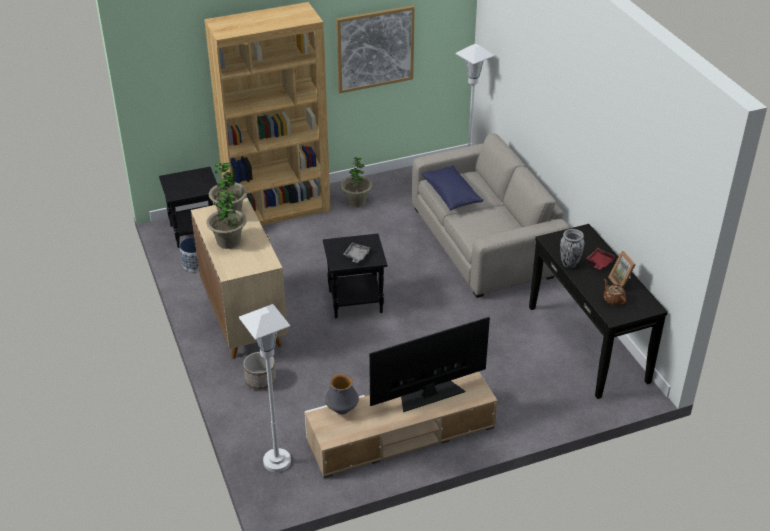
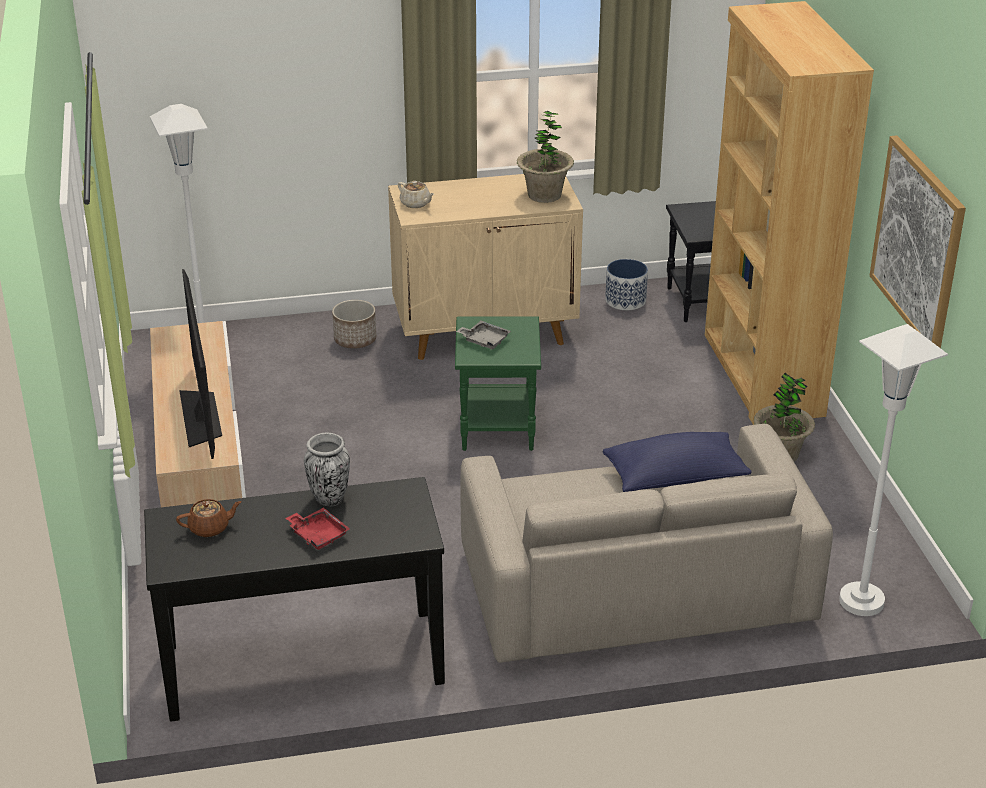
camera: 100 degrees right, 5 degrees down
potted plant [206,190,247,249] -> none
black side table [323,234,387,318] -> green side table [455,316,541,451]
vase [325,374,359,414] -> none
picture frame [608,251,636,288] -> none
none -> beige teapot [398,181,434,208]

